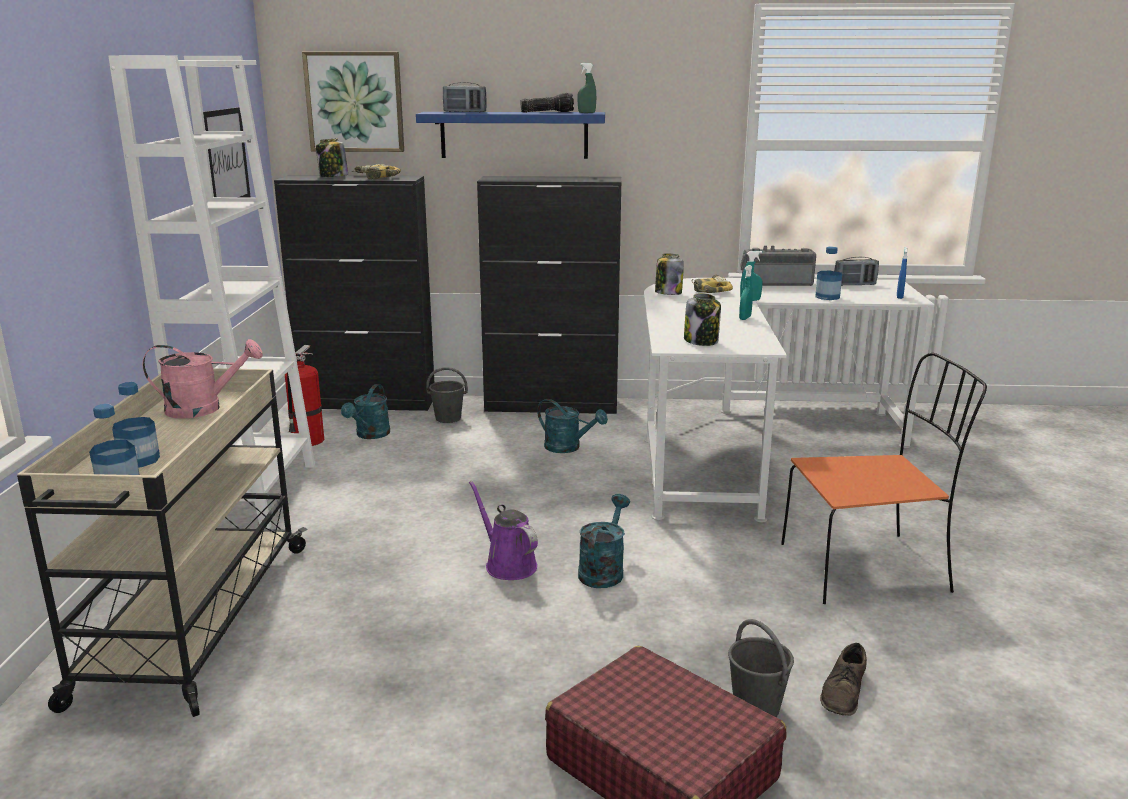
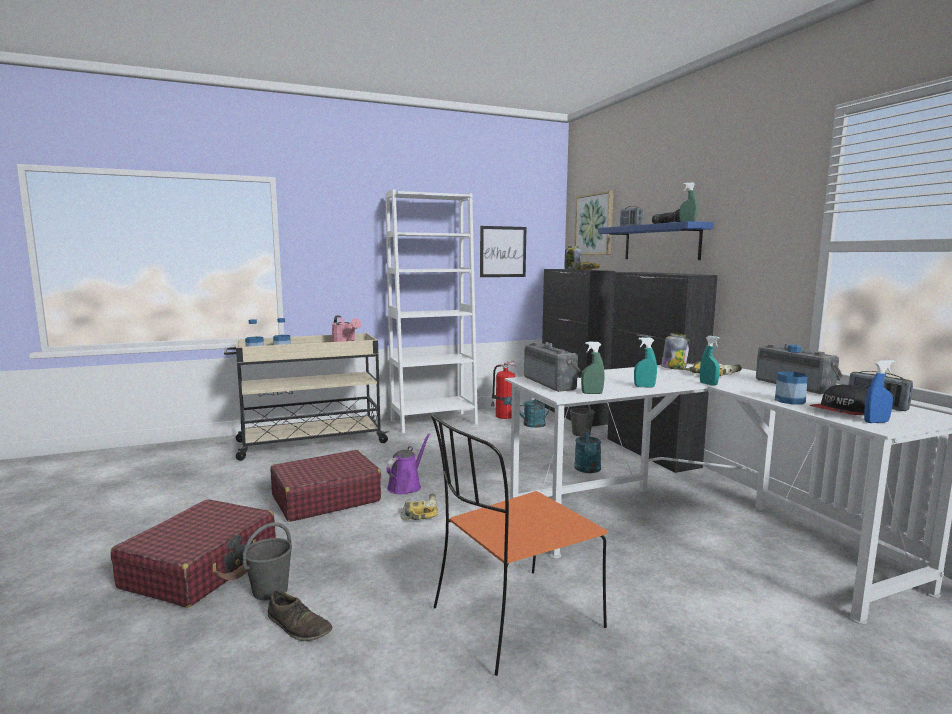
camera: 65 degrees right, 10 degrees down
turquoise watering can [578,494,630,588] -> power drill [400,493,438,520]
jar [684,293,721,346] -> radio [524,342,582,392]
orange chair [781,353,987,604] -> orange chair turned 90 degrees clockwise [431,415,608,676]
brown shoe [820,643,867,716] -> brown shoe turned 150 degrees counterclockwise [268,590,333,641]
none -> red suitcase [270,450,381,522]
none -> green spray bottle [581,342,605,394]
none -> cap [809,385,868,415]

